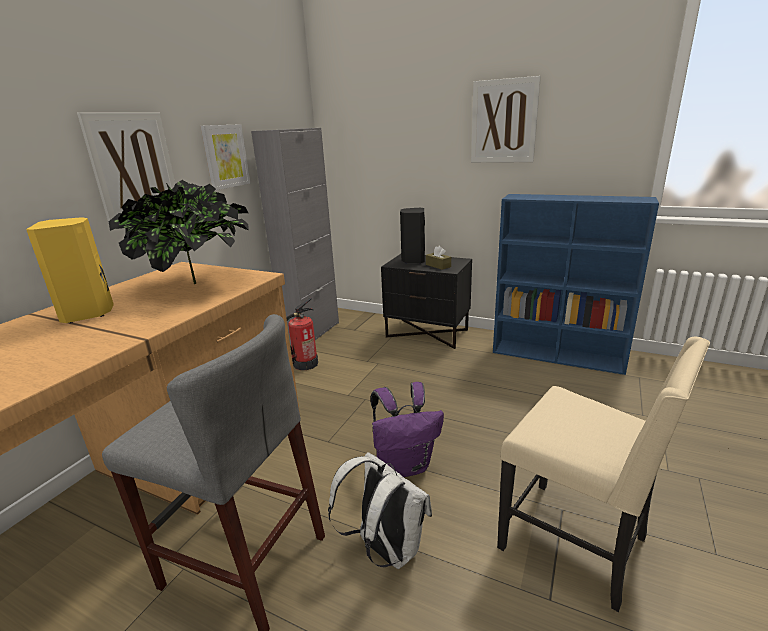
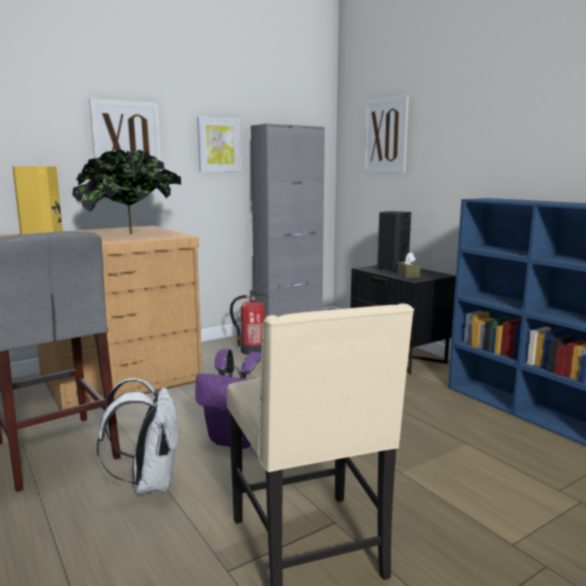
camera: 30 degrees right, 10 degrees down
picture [471,76,541,163] -> picture moved to [363,95,409,173]

